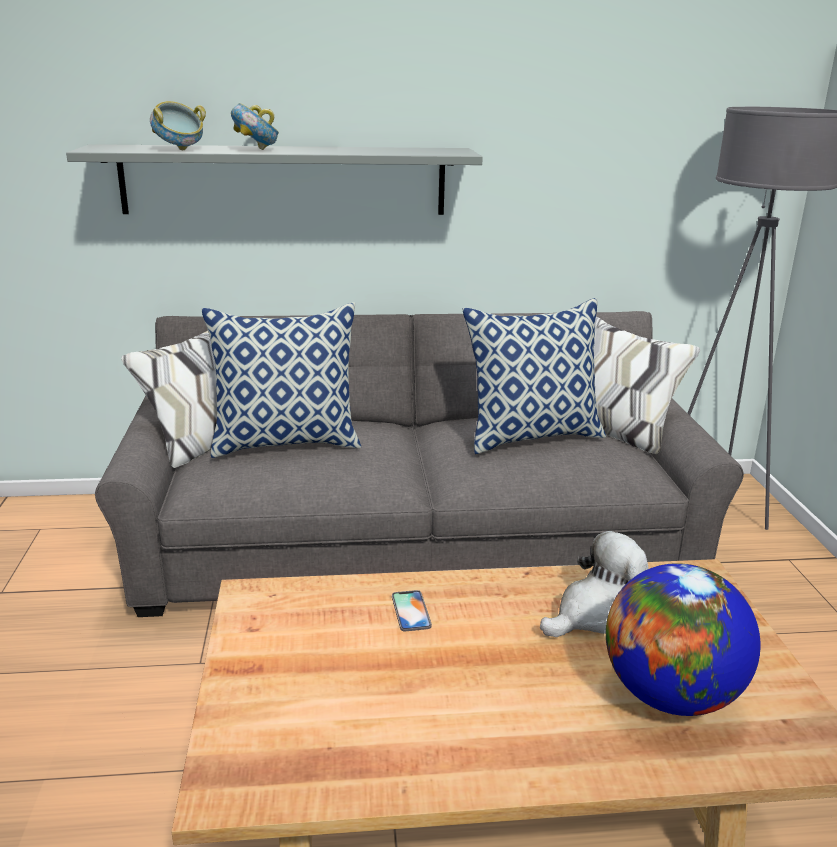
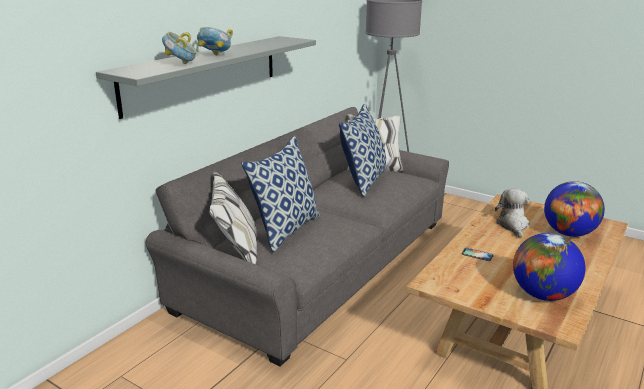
camera: 50 degrees left, 0 degrees up
none -> globe [513,233,585,301]

